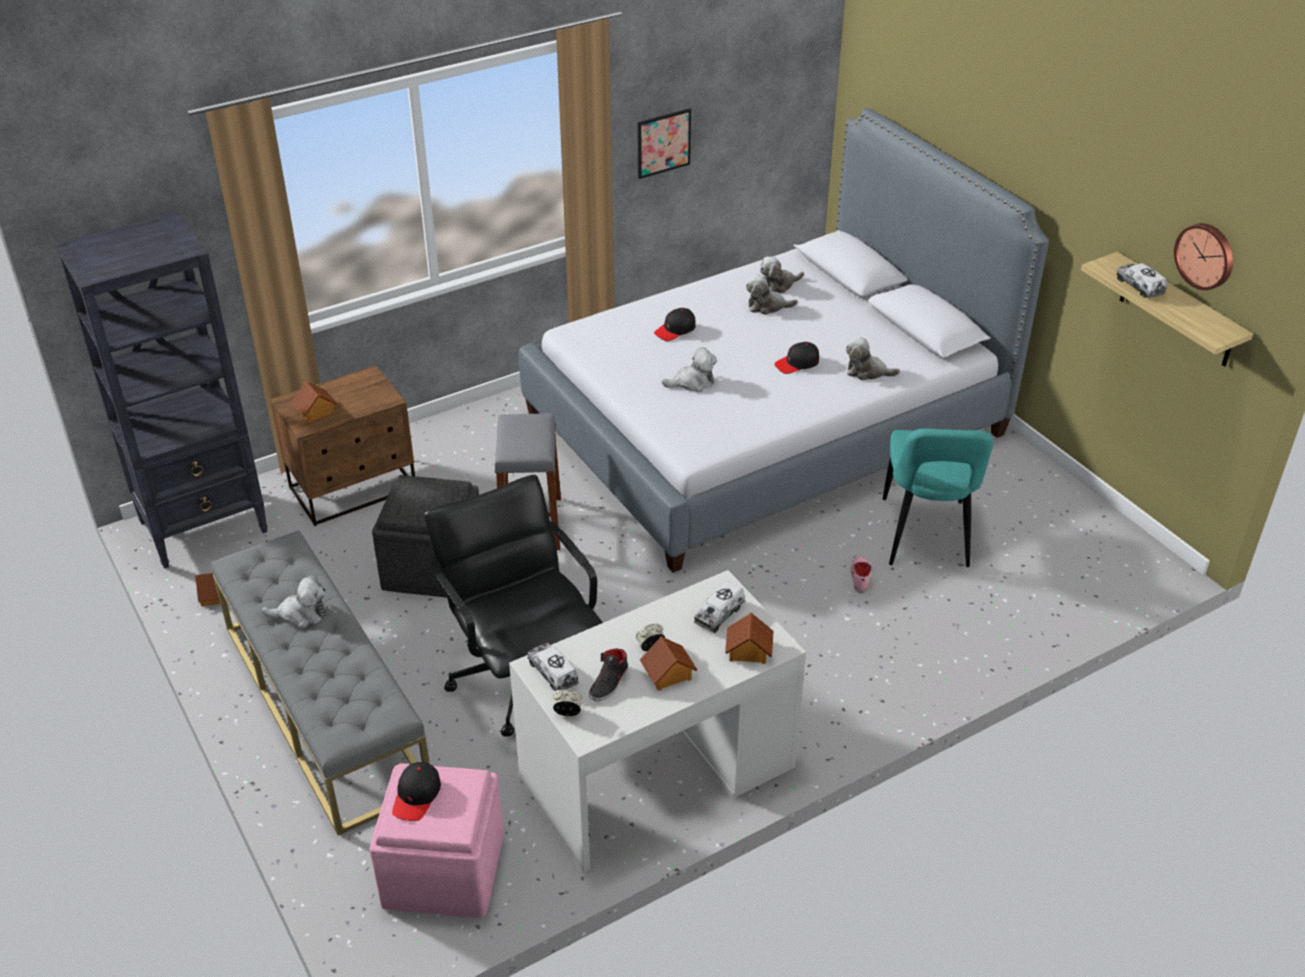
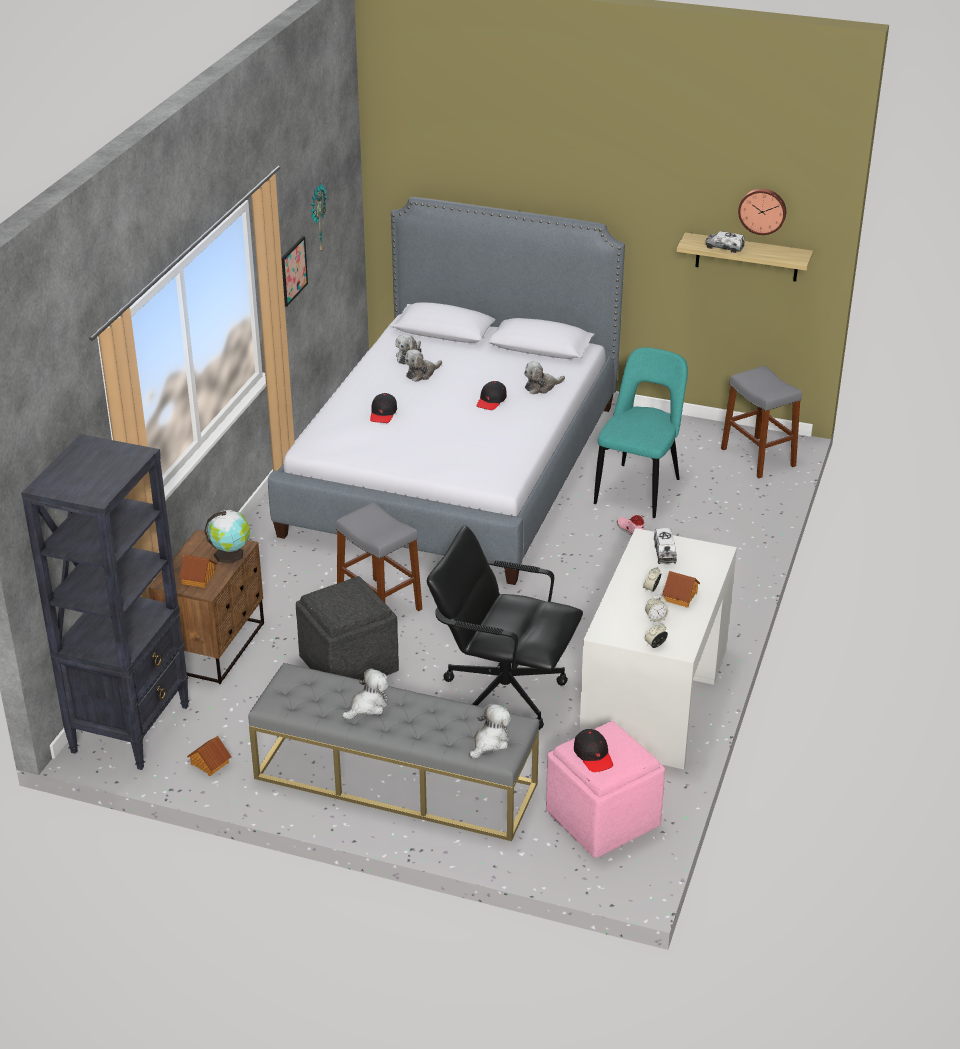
camera: 40 degrees left, 5 degrees down
toy truck [527,643,579,691] -> none
black shoe [589,648,628,701] -> alarm clock [645,594,668,622]
plush toy [662,347,717,393] -> plush toy moved to [469,703,511,759]
toy house [725,612,773,664] -> none
turquoise chair [883,428,993,567] -> turquoise chair turned 120 degrees counterclockwise [594,347,688,518]
none -> globe [204,510,250,564]
none -> wall clock [311,184,327,253]
none -> grey stool [721,366,802,478]

